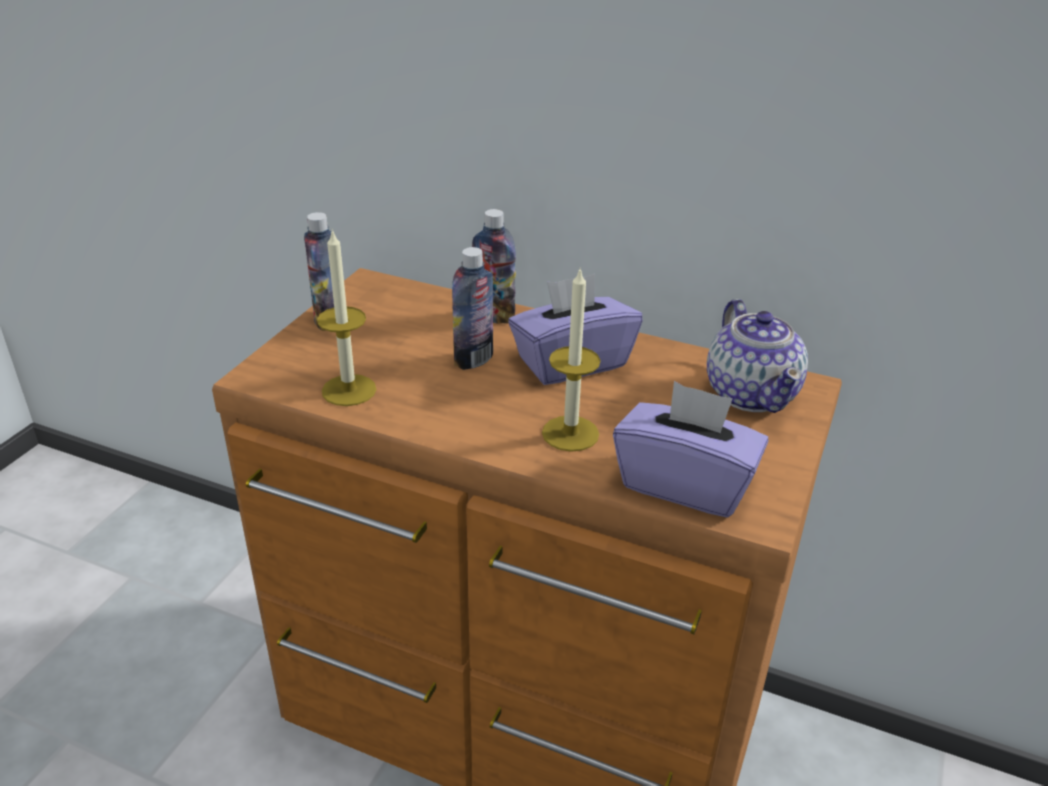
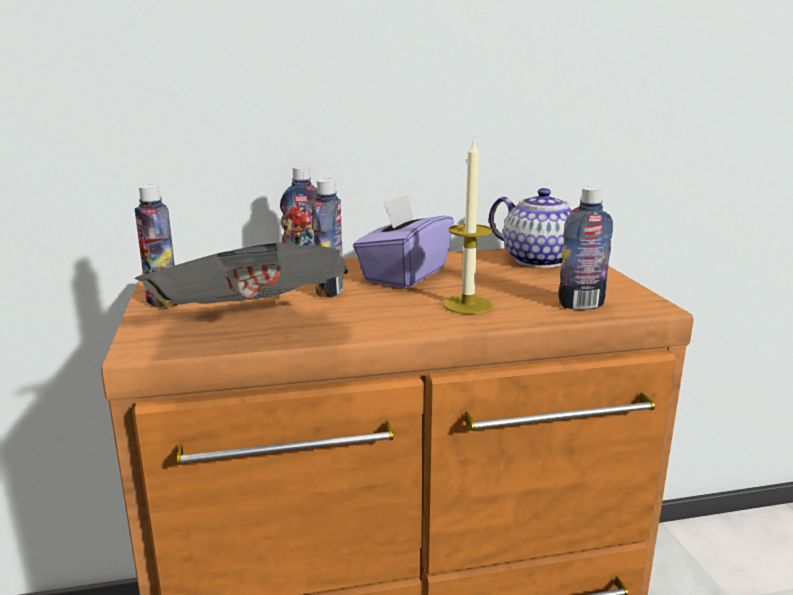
camera: 35 degrees left, 15 degrees down
candle [317,228,376,406] -> newspaper [134,243,349,304]
purple tissue box [613,381,768,517] -> bottle [558,187,613,310]

